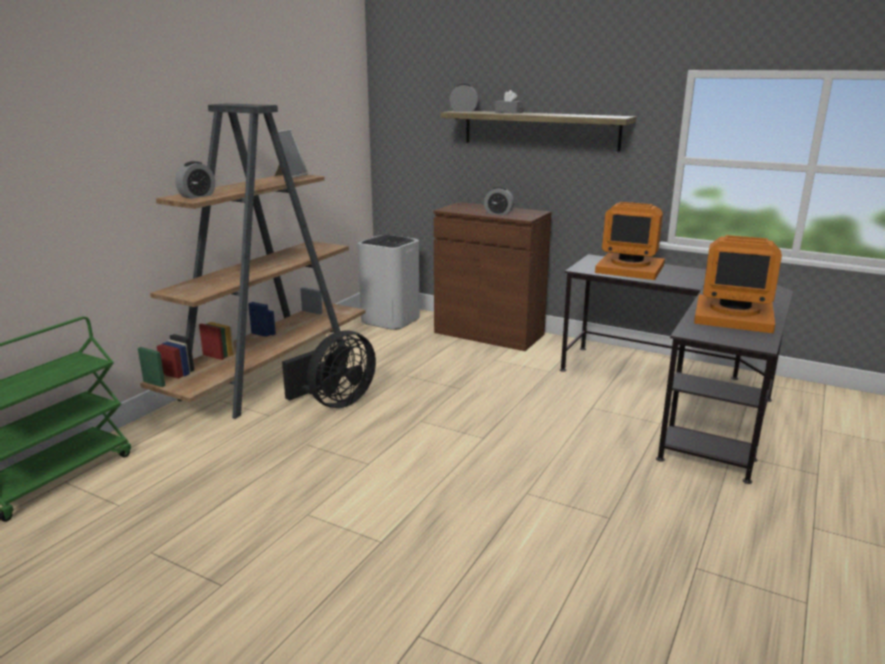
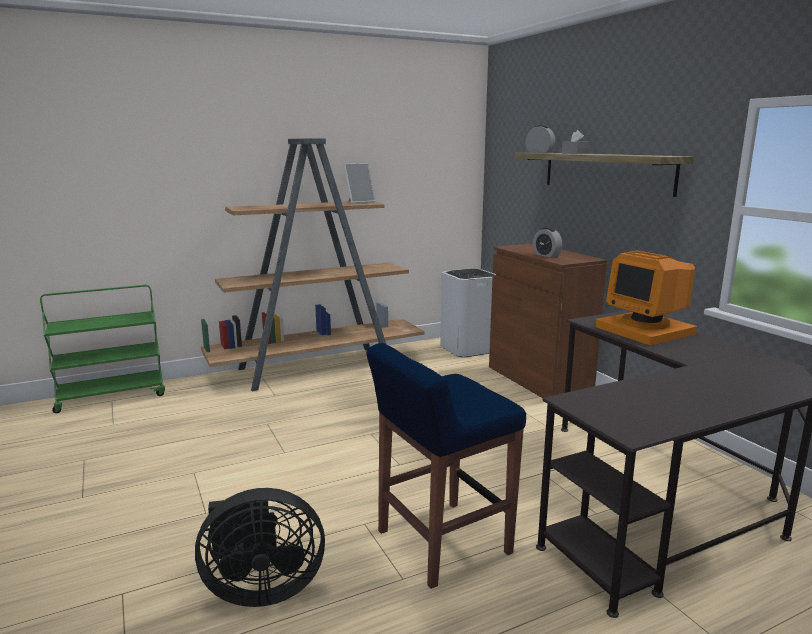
camera: 35 degrees right, 5 degrees down
alarm clock [175,161,215,199] -> none
black fan [282,330,376,408] -> black fan moved to [195,488,325,607]
monitor [694,235,782,333] -> none
none -> blue stool [366,343,526,589]

